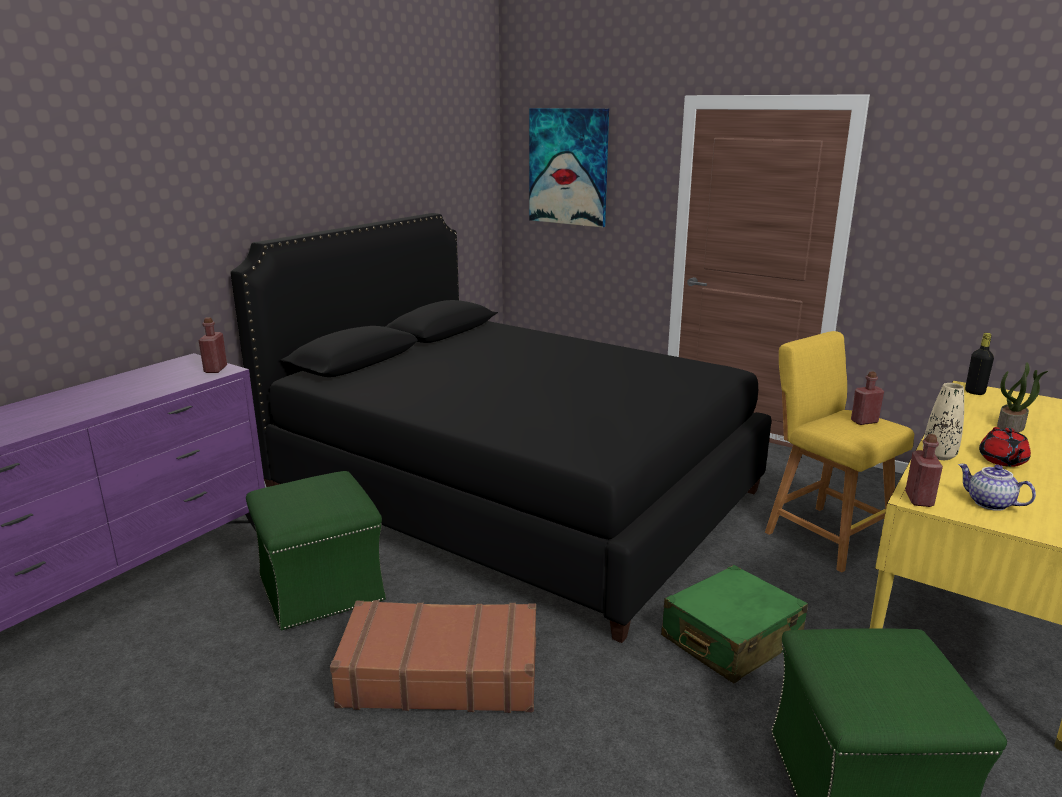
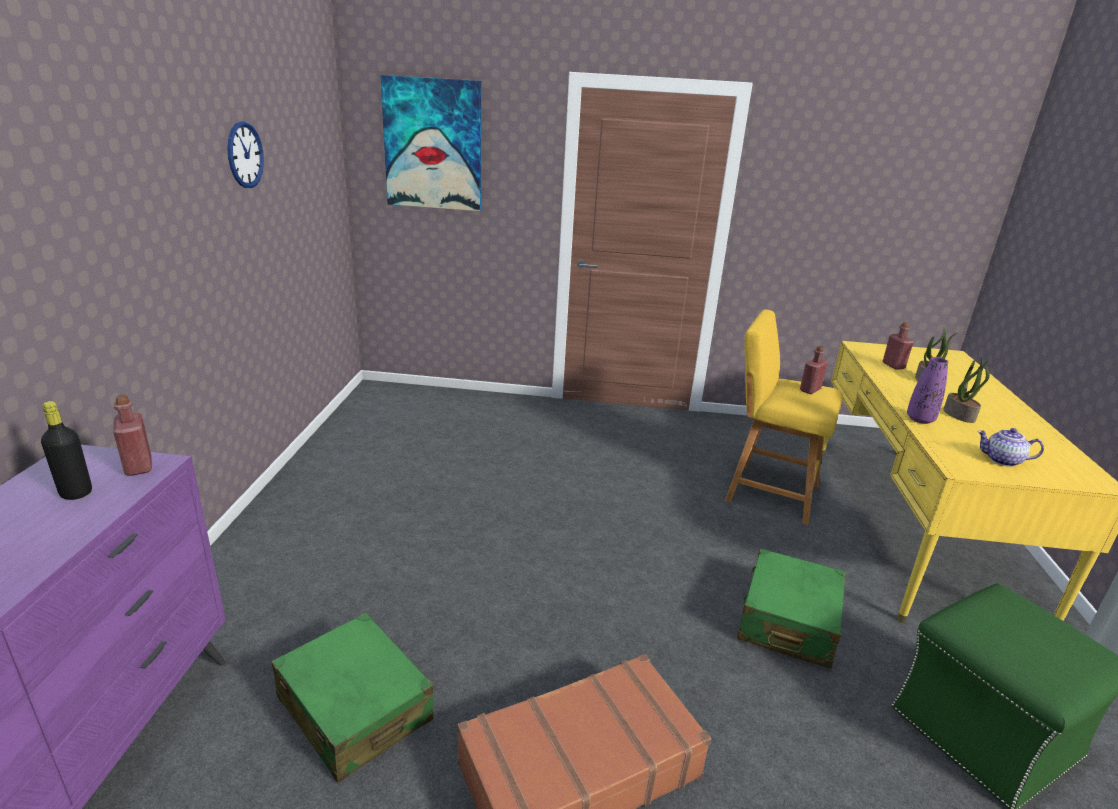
camera: 30 degrees left, 5 degrees up
black bed [231,213,771,643] -> none
green ottoman [246,471,386,630] -> green suitcase [271,612,434,783]
red bottle [905,434,943,507] -> red bottle moved to [882,322,914,370]
beige vase [923,383,964,460] -> purple vase [907,357,948,424]
black bottle [965,333,994,395] -> black bottle moved to [41,401,92,500]
red teapot [979,427,1031,467] -> potted plant [944,357,990,423]
none -> wall clock [227,121,264,188]

